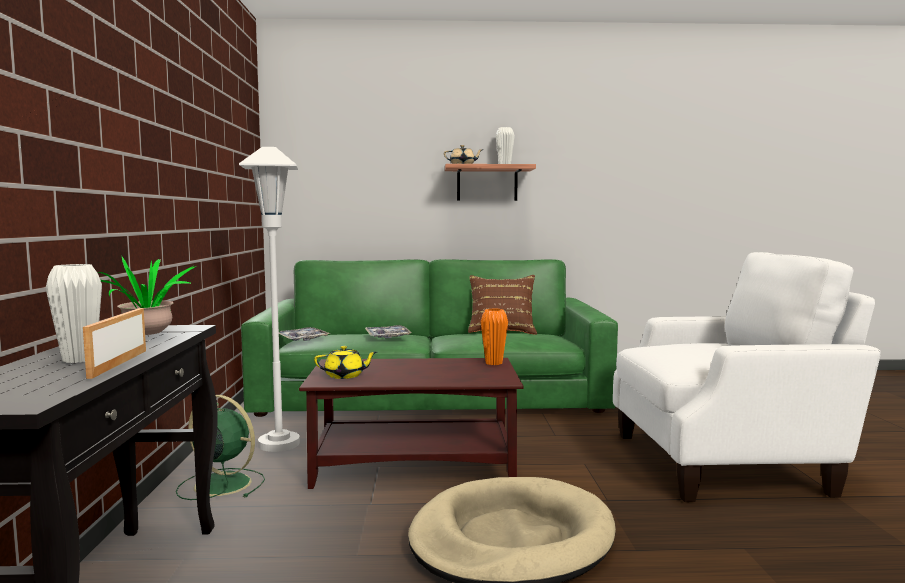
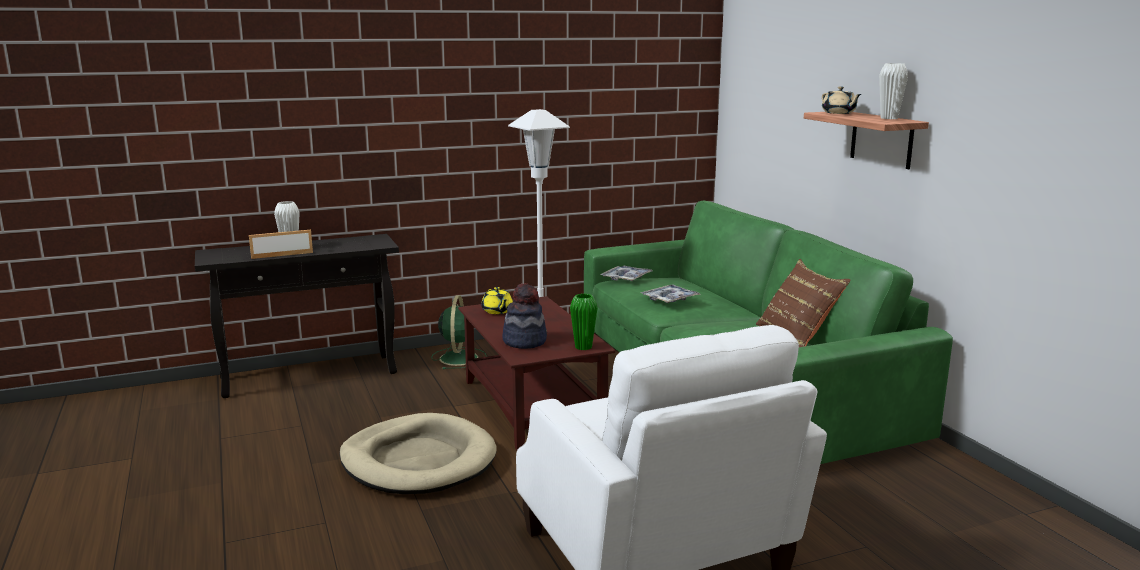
camera: 70 degrees right, 10 degrees up
potted plant [97,257,196,335] -> none
orange vase [481,308,508,365] -> green vase [570,294,598,350]
none -> hat [502,283,547,349]

